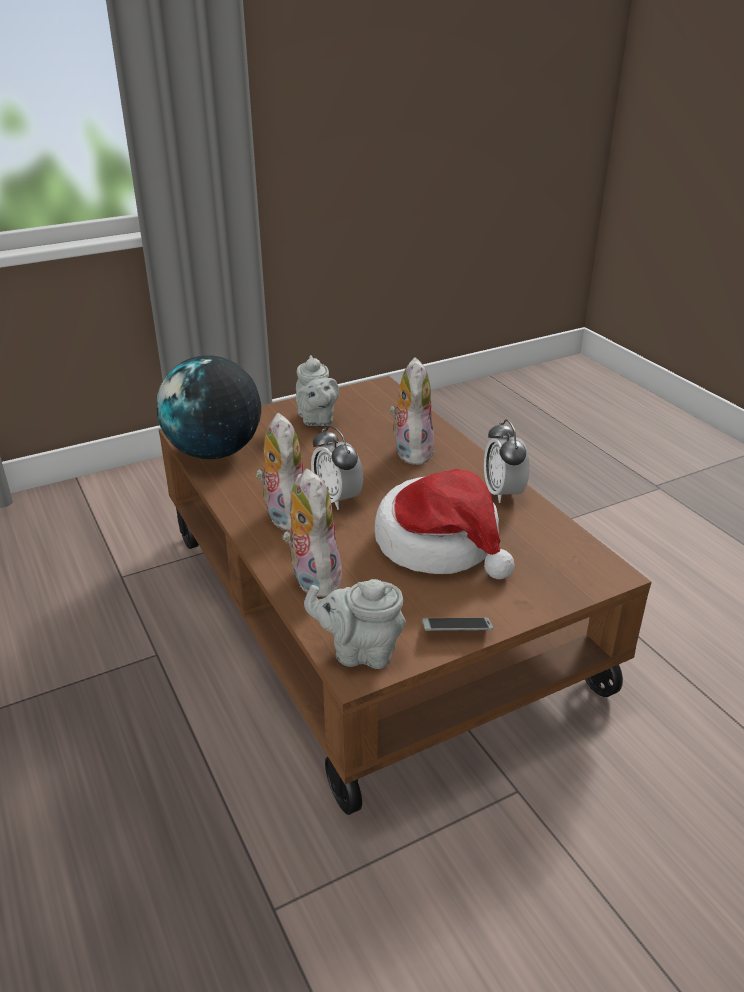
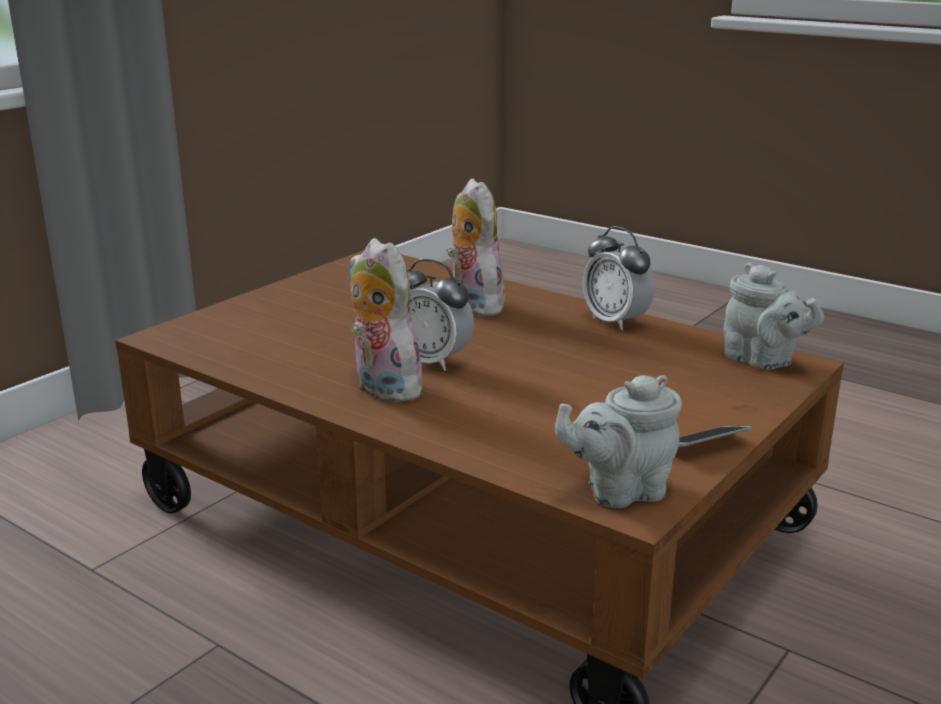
camera: 25 degrees left, 10 degrees down
globe [157,355,261,459] -> none
plush toy [282,469,345,597] -> none
grey teapot [296,355,339,426] -> grey teapot moved to [723,263,824,370]
hat [375,469,515,579] -> none

